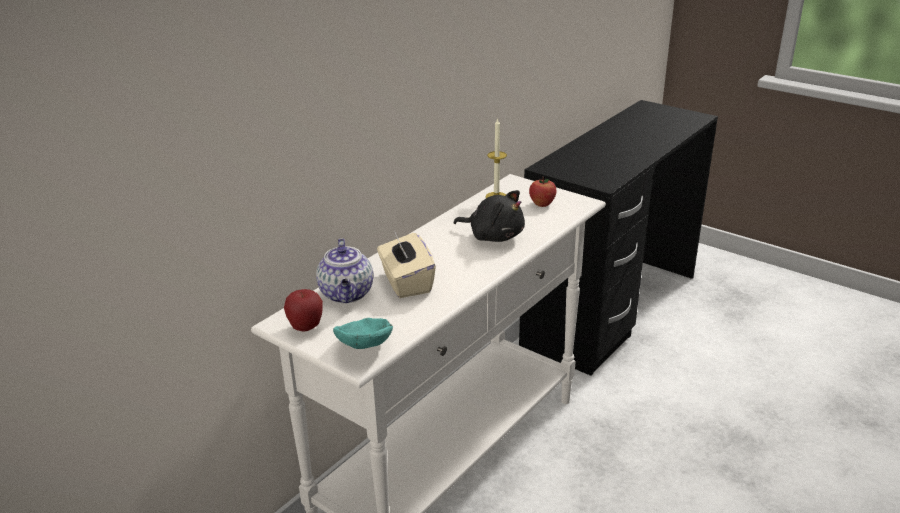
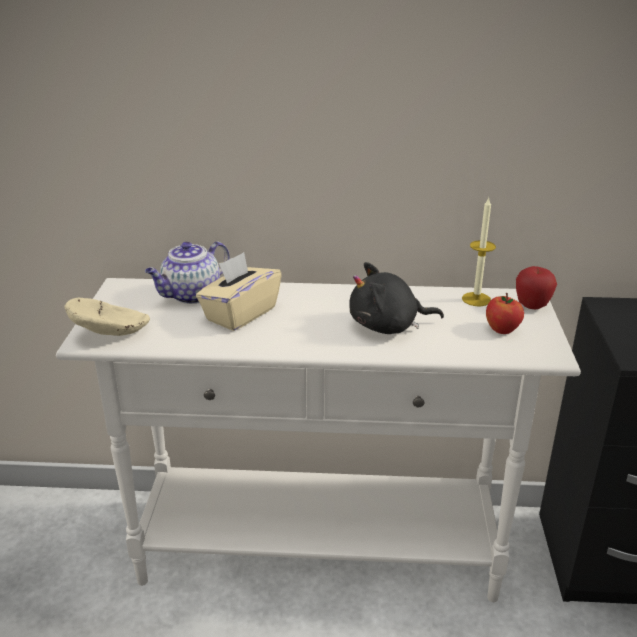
camera: 55 degrees right, 0 degrees up
apple [284,289,323,332] -> apple moved to [516,266,557,309]
turquoise bowl [333,318,393,349] -> beige bowl [64,298,150,336]
black plush toy [454,190,525,242] -> black plush toy turned 90 degrees clockwise [349,262,444,334]

